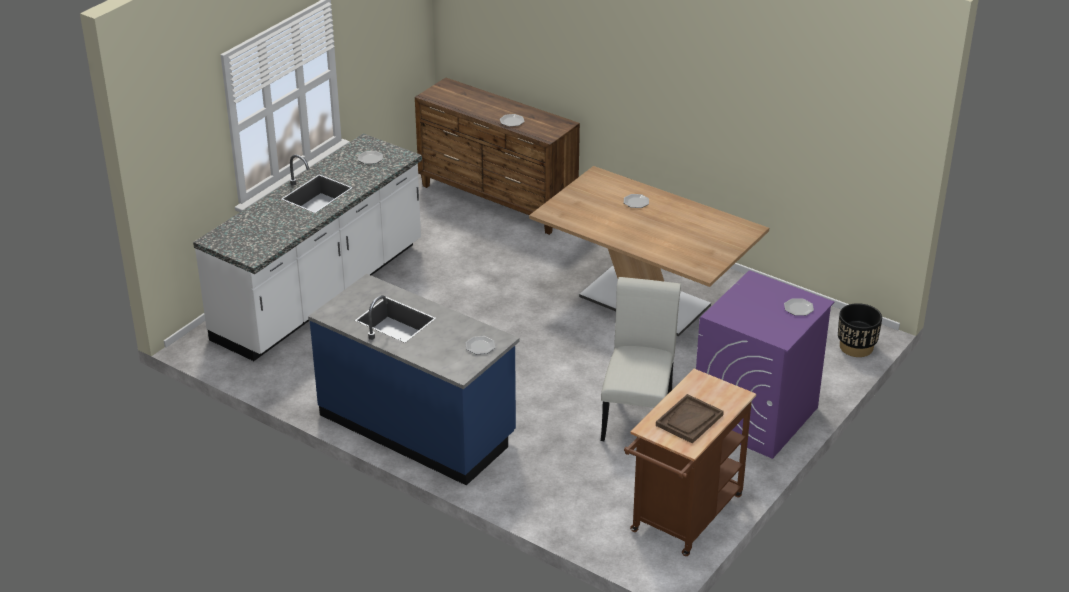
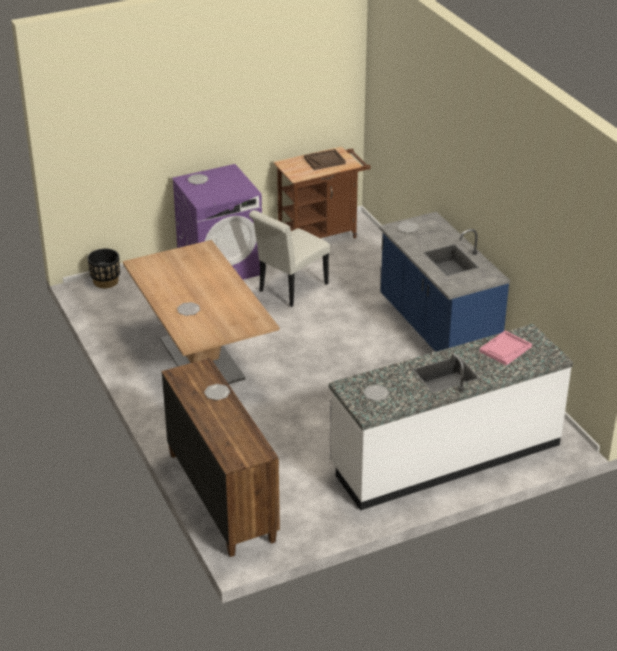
camera: 150 degrees left, 0 degrees up
none -> pink tray [479,331,532,366]

